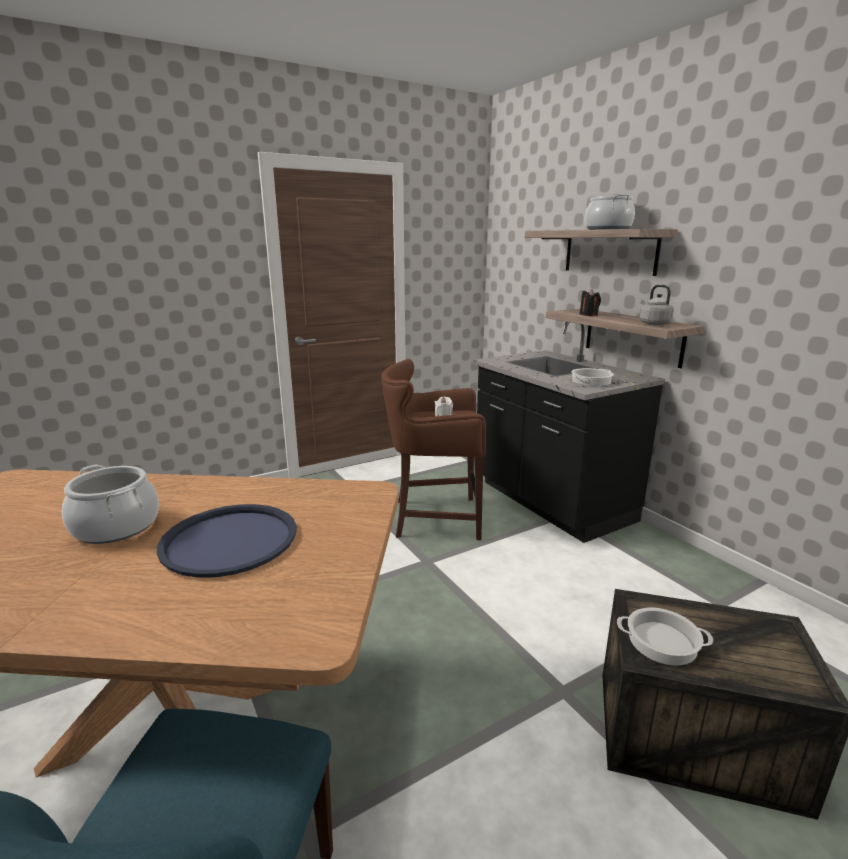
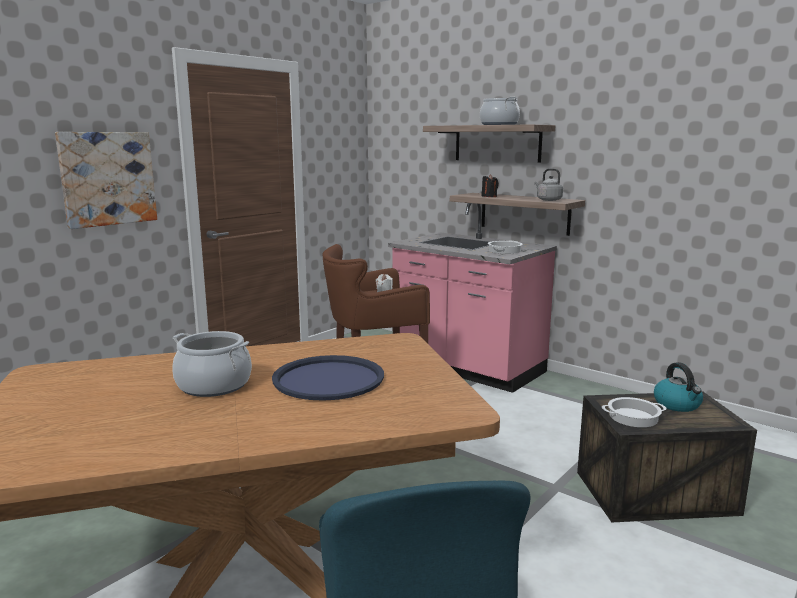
camera: 20 degrees left, 5 degrees down
black counter [473,322,665,543] -> pink counter [388,203,557,393]
none -> picture [55,132,157,229]
none -> kettle [654,362,703,412]

